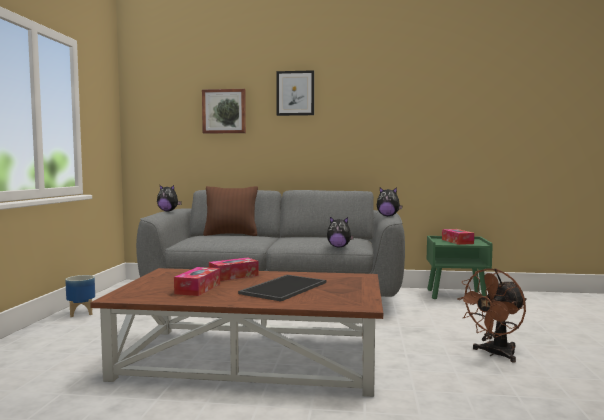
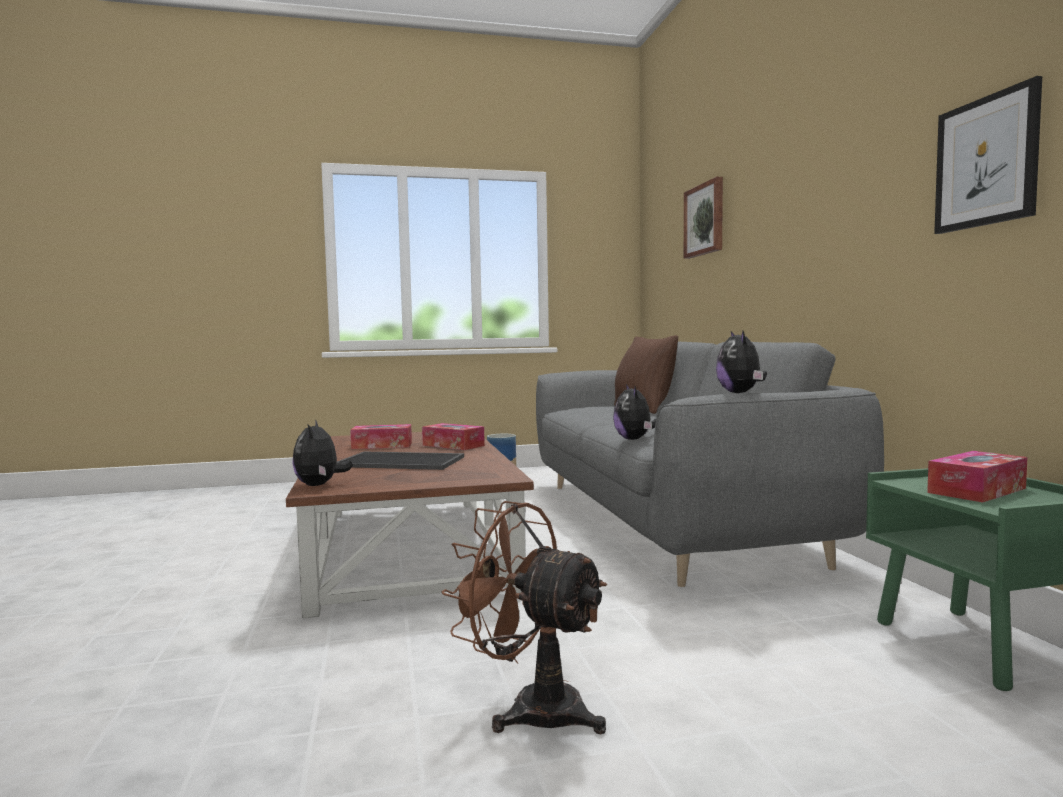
camera: 70 degrees right, 0 degrees up
plush toy [157,185,182,212] -> plush toy moved to [292,419,353,486]
picture [276,70,314,116] -> picture moved to [934,76,1042,234]

